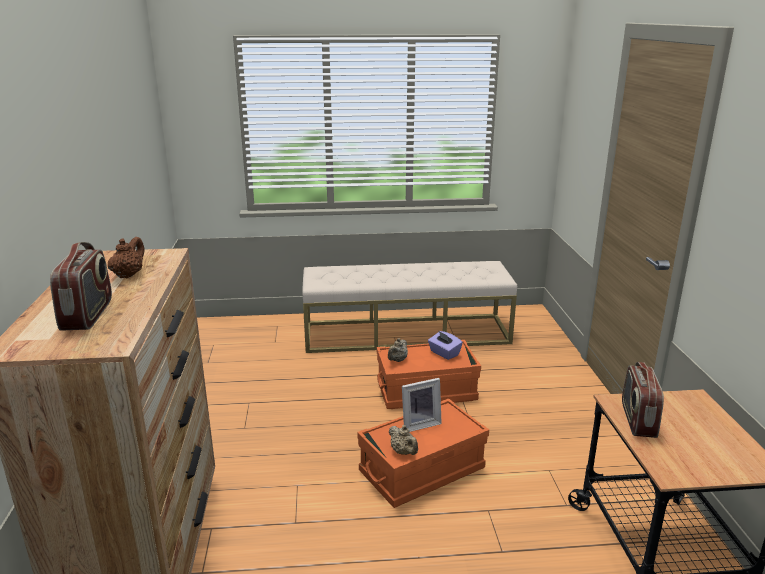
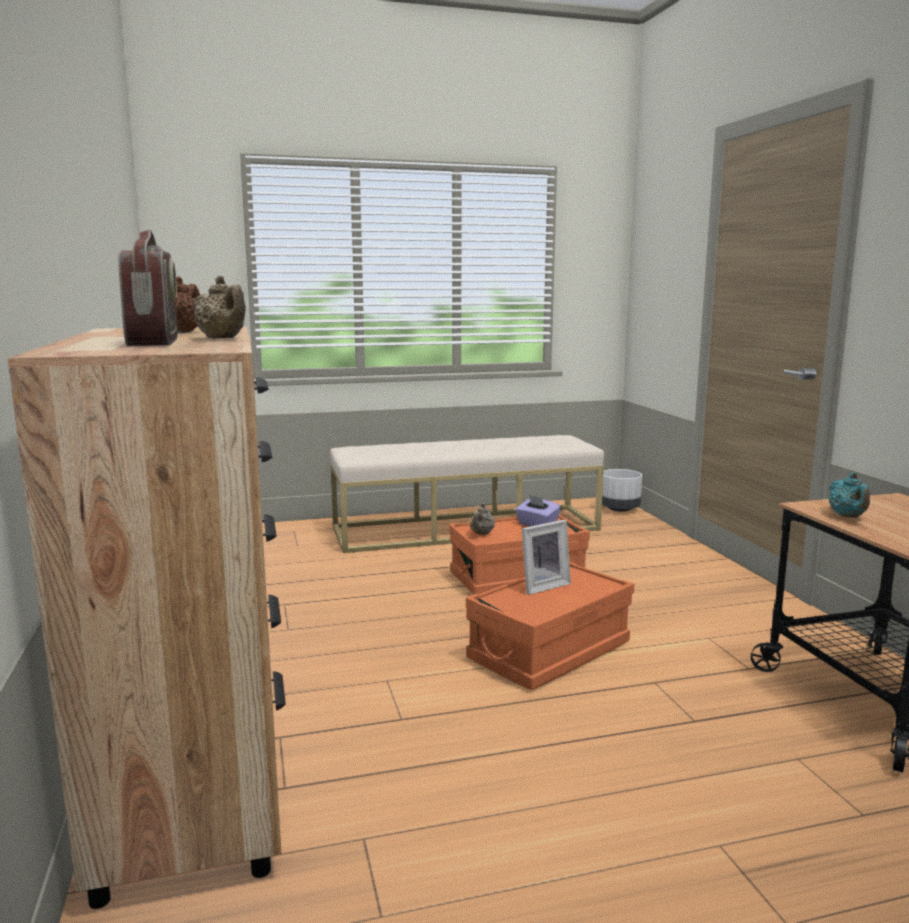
camera: 10 degrees left, 10 degrees down
beige teapot [388,425,418,455] -> beige teapot moved to [193,276,246,339]
radio [622,362,664,438] -> turquoise teapot [829,472,870,518]
none -> white planter [602,469,642,512]

